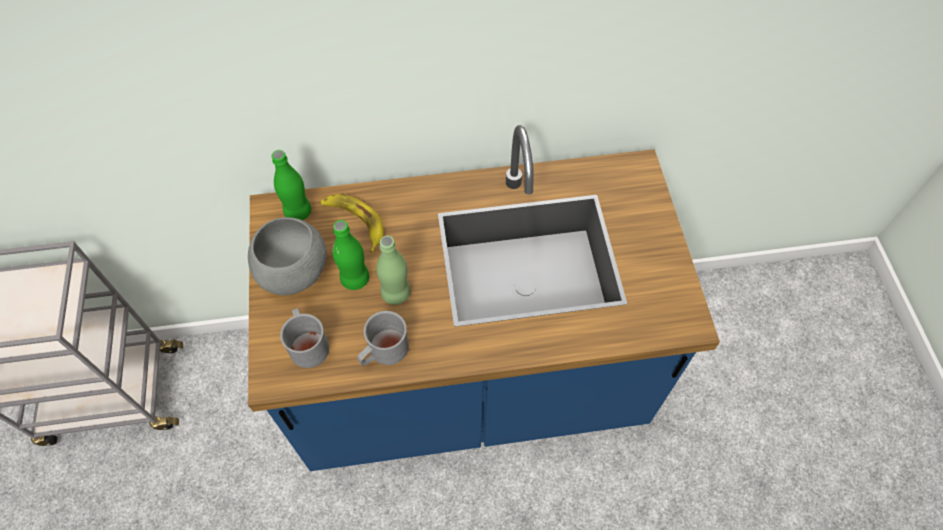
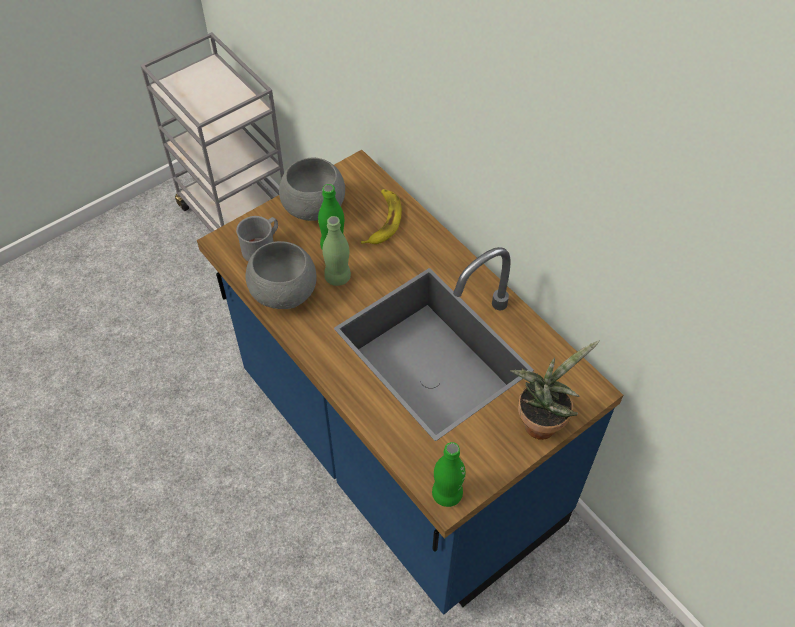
camera: 60 degrees right, 5 degrees down
green bottle [271,150,311,220] -> green bottle moved to [432,442,465,507]
grey mug [357,311,409,366] -> grey bowl [246,241,317,309]
none -> potted plant [510,340,600,440]

